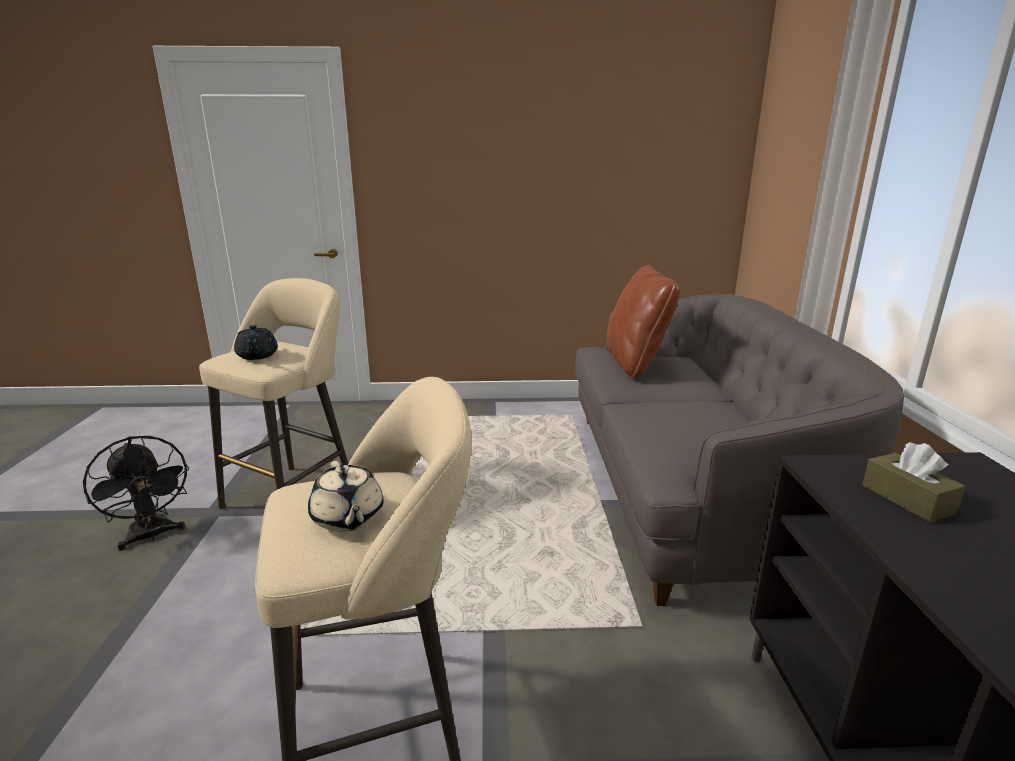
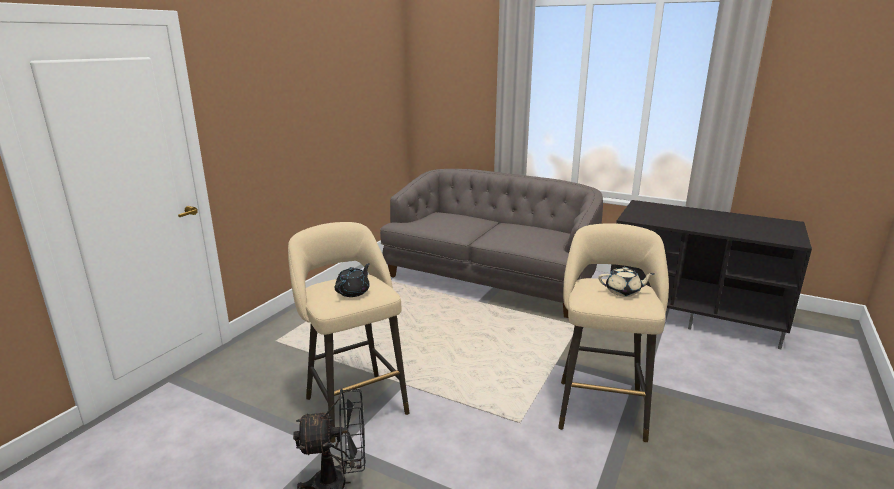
camera: 60 degrees left, 0 degrees up
black teapot [234,325,278,360] -> black teapot turned 75 degrees counterclockwise [335,263,370,297]
brown pillow [607,265,680,378] -> none
brown tissue box [862,443,966,523] -> none

